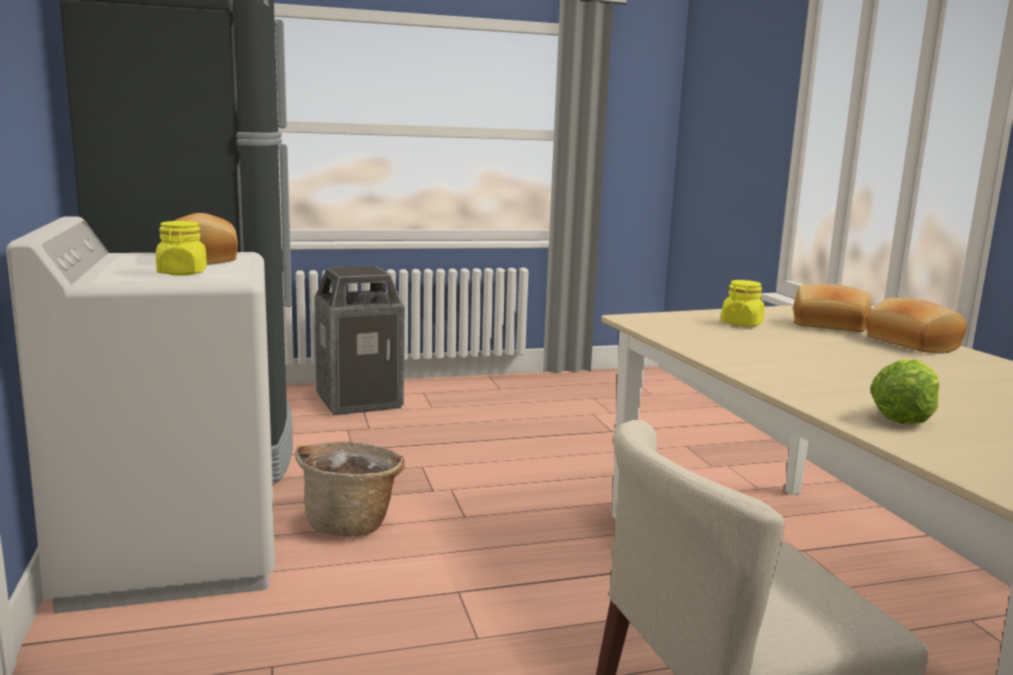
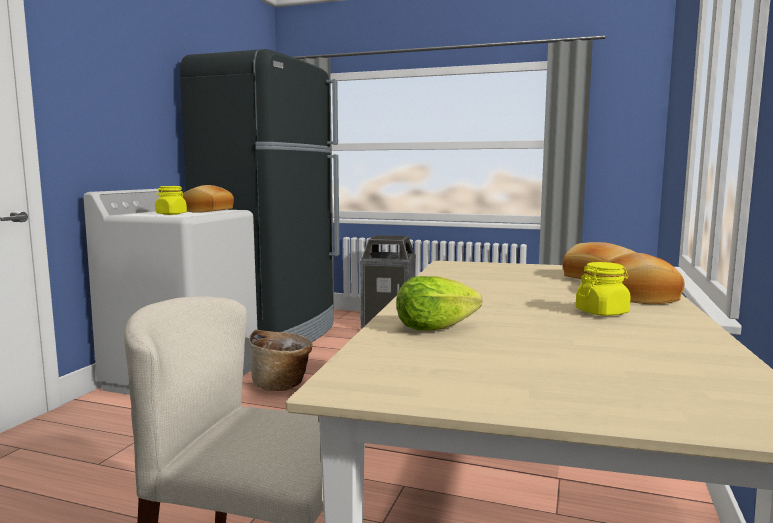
camera: 35 degrees right, 5 degrees down
yellow jar [721,280,764,326] -> yellow jar moved to [576,262,631,316]

